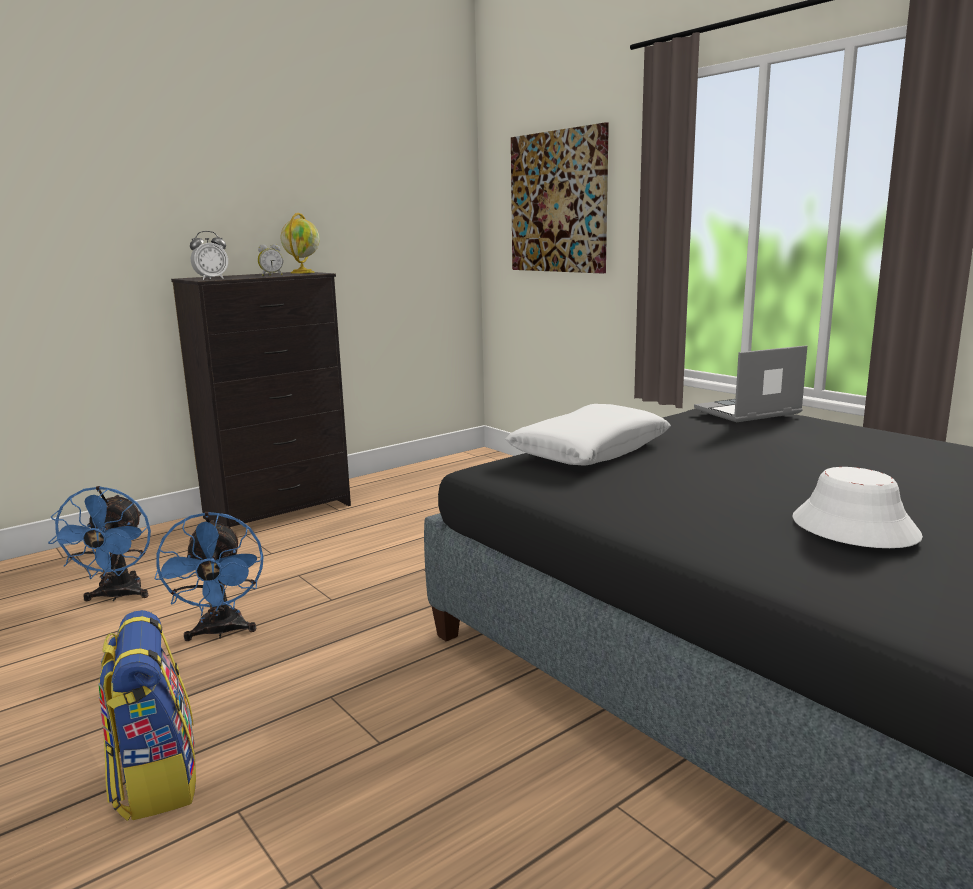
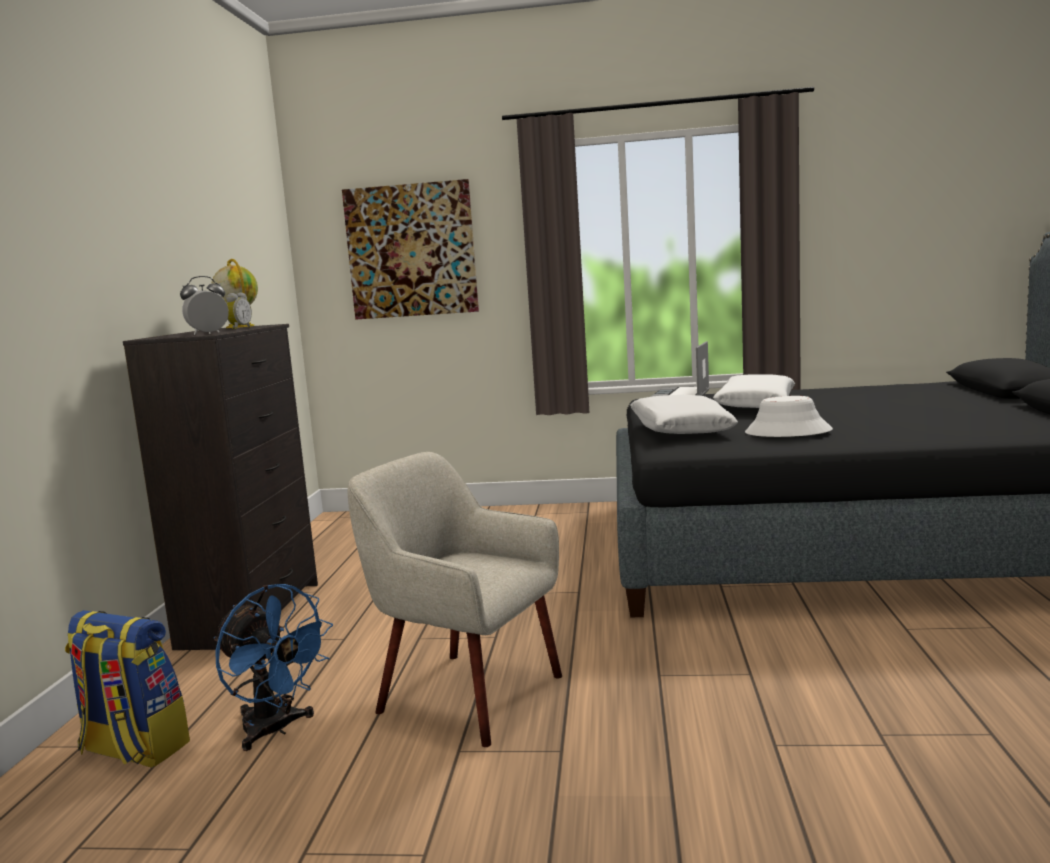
camera: 45 degrees left, 5 degrees down
backpack [98,610,196,821] -> backpack moved to [65,610,190,768]
blue fan [155,512,263,641] -> beige armchair [348,452,562,747]
alarm clock [190,231,228,280] -> alarm clock turned 135 degrees counterclockwise [180,276,229,335]
white hat [793,467,923,548] -> white hat moved to [745,396,833,437]
none -> white pillow [713,374,795,408]

